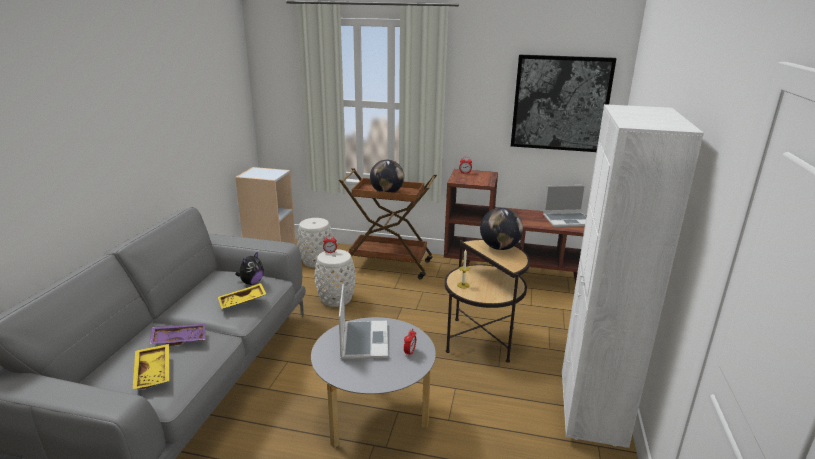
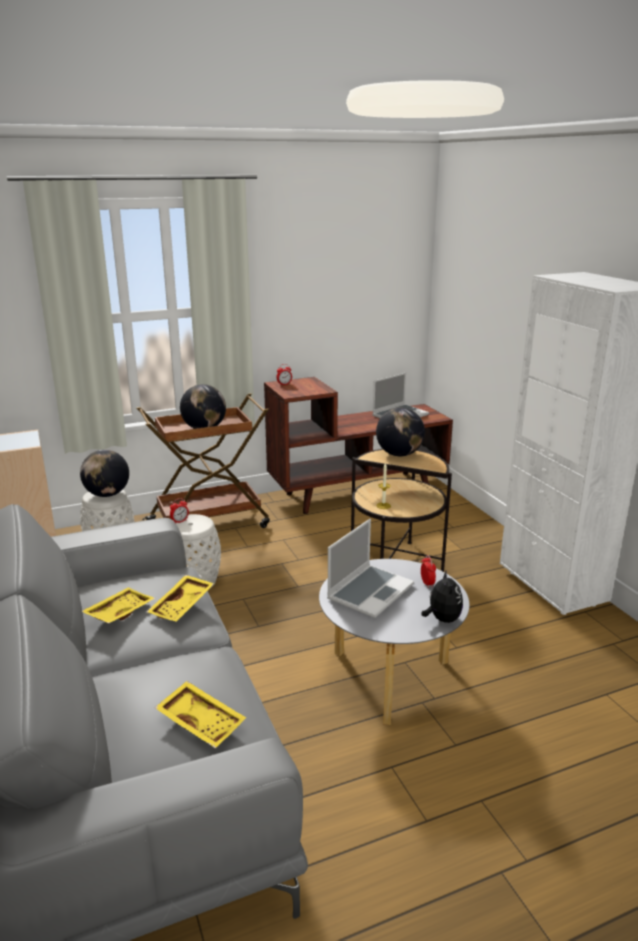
camera: 35 degrees left, 0 degrees up
purple tray [150,323,205,346] -> none
plush toy [235,251,264,285] -> plush toy moved to [421,569,463,623]
laptop [339,284,388,359] -> laptop turned 75 degrees clockwise [327,519,414,618]
picture [511,55,617,152] -> none
none -> globe [80,450,129,497]
none -> yellow tray [82,587,155,623]

